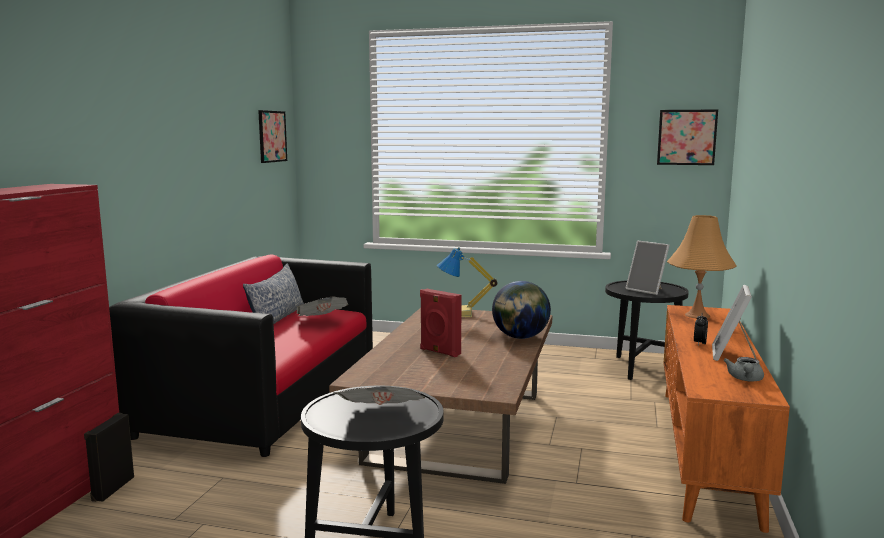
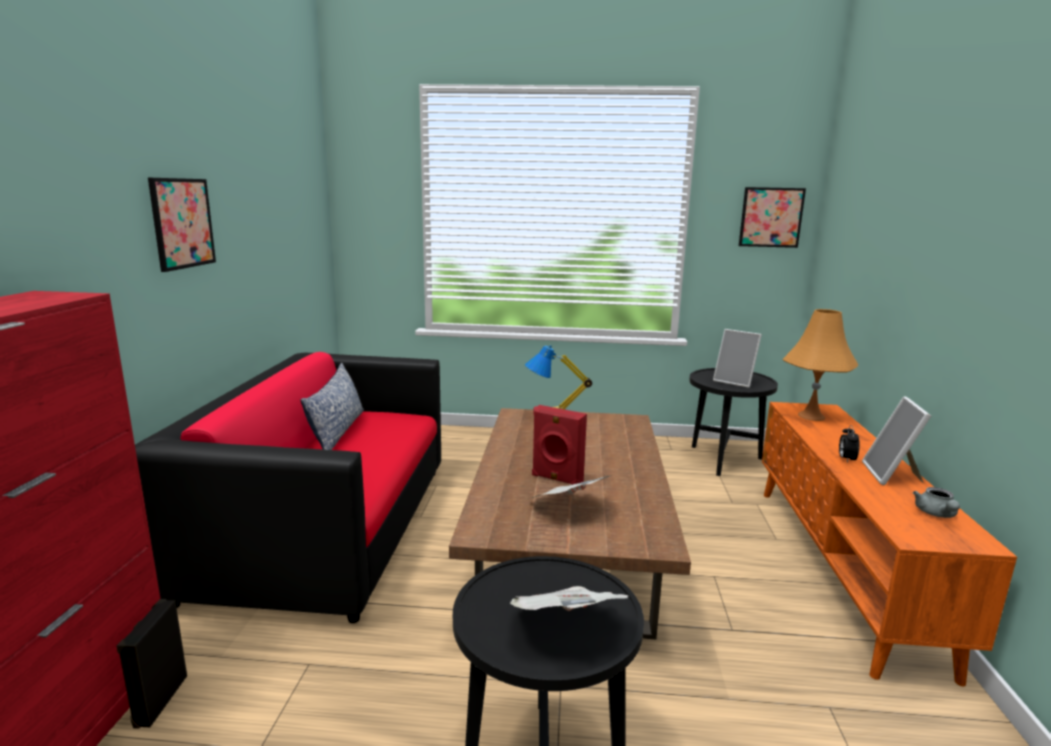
camera: 10 degrees left, 5 degrees up
picture [258,110,287,163] -> picture moved to [148,178,216,272]
newspaper [297,297,348,316] -> newspaper moved to [532,475,612,498]
globe [492,281,551,339] -> none

